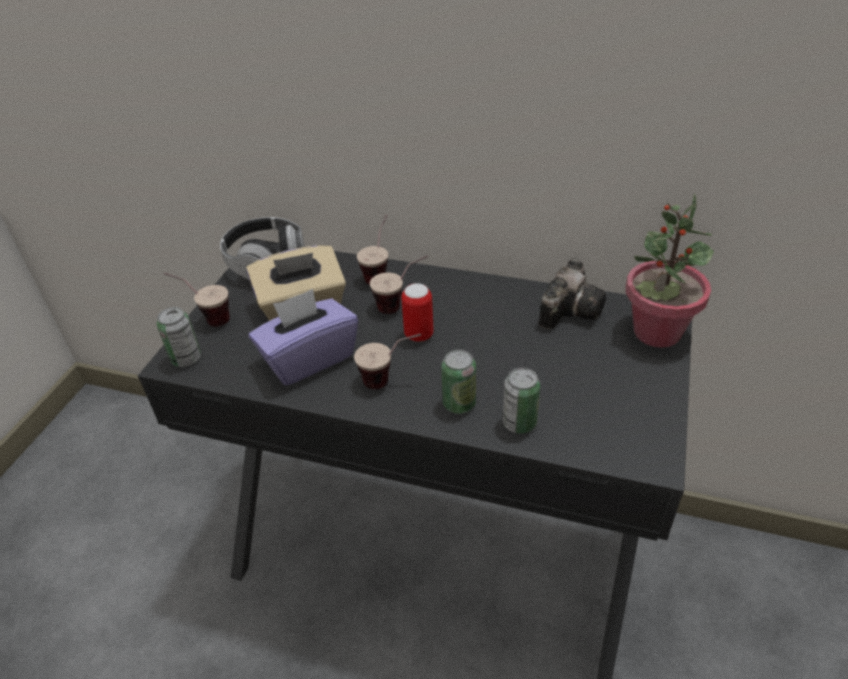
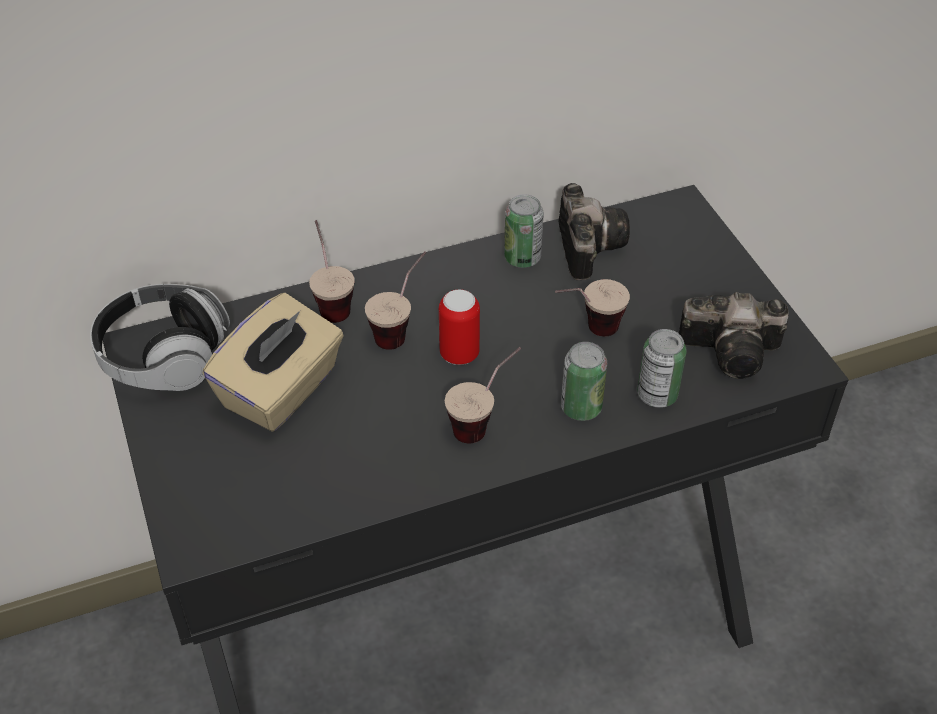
camera: 40 degrees left, 5 degrees up
can [157,307,201,367] -> can moved to [504,194,544,268]
cup [164,272,230,327] -> cup moved to [555,279,630,337]
purple tissue box [249,289,358,386] -> none
potted plant [626,193,713,348] -> none
none -> camera [679,292,789,379]

